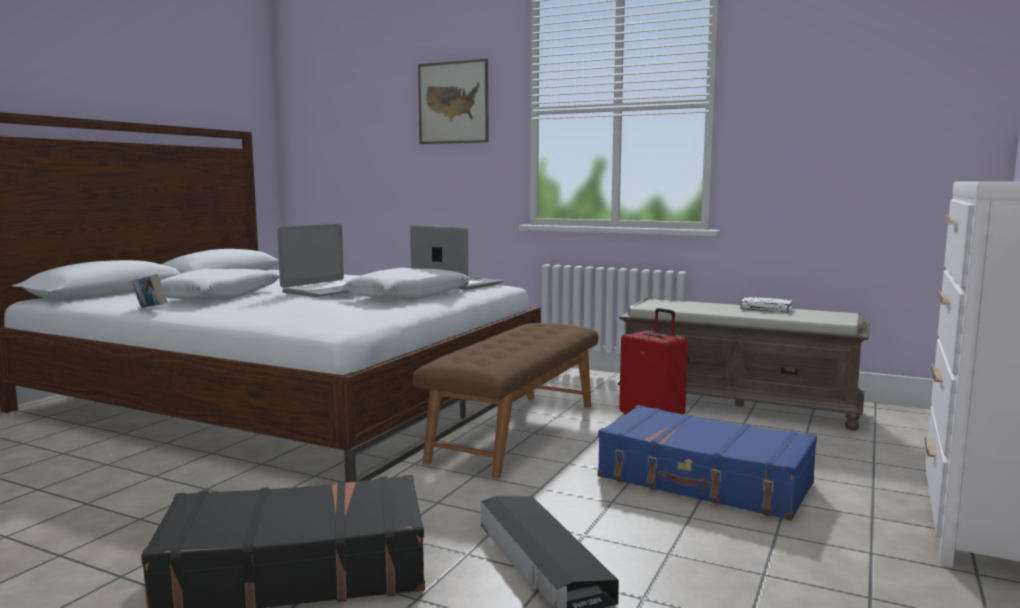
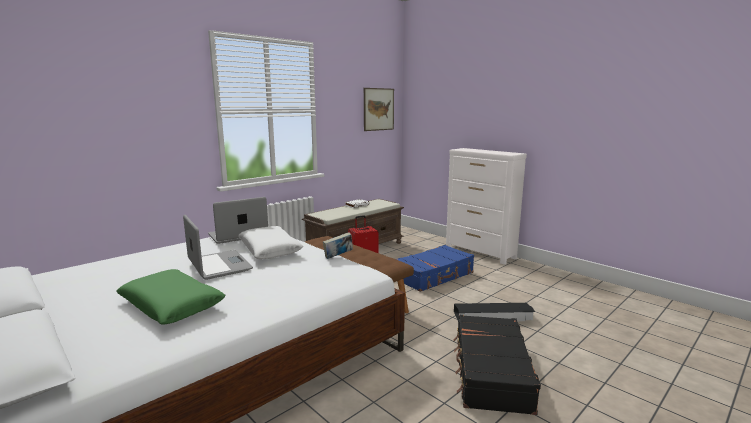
camera: 70 degrees left, 5 degrees up
book [131,274,167,308] -> book moved to [323,232,353,259]
white pillow [160,269,280,300] -> green pillow [116,269,225,325]
picture [418,59,489,144] -> picture moved to [364,88,394,131]

